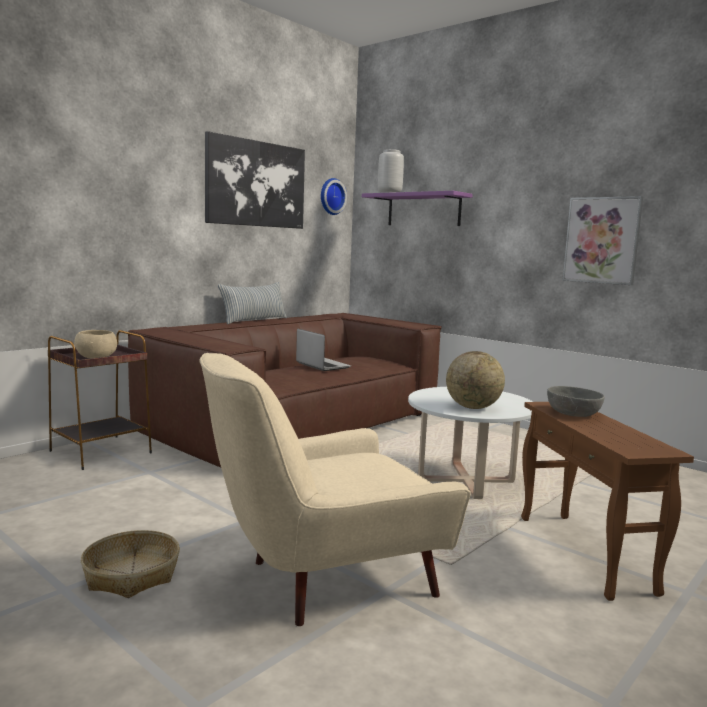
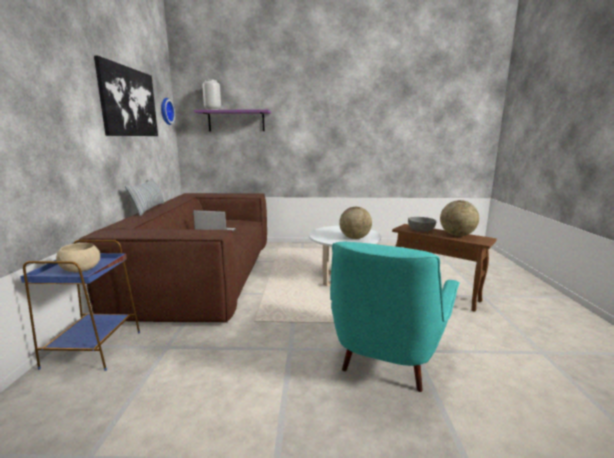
camera: 40 degrees left, 5 degrees up
brown side table [48,330,152,470] -> blue side table [20,240,140,371]
basket [81,530,180,598] -> none
beige armchair [199,353,470,626] -> turquoise armchair [330,242,460,392]
picture [562,196,643,285] -> none
none -> globe [440,200,479,236]

